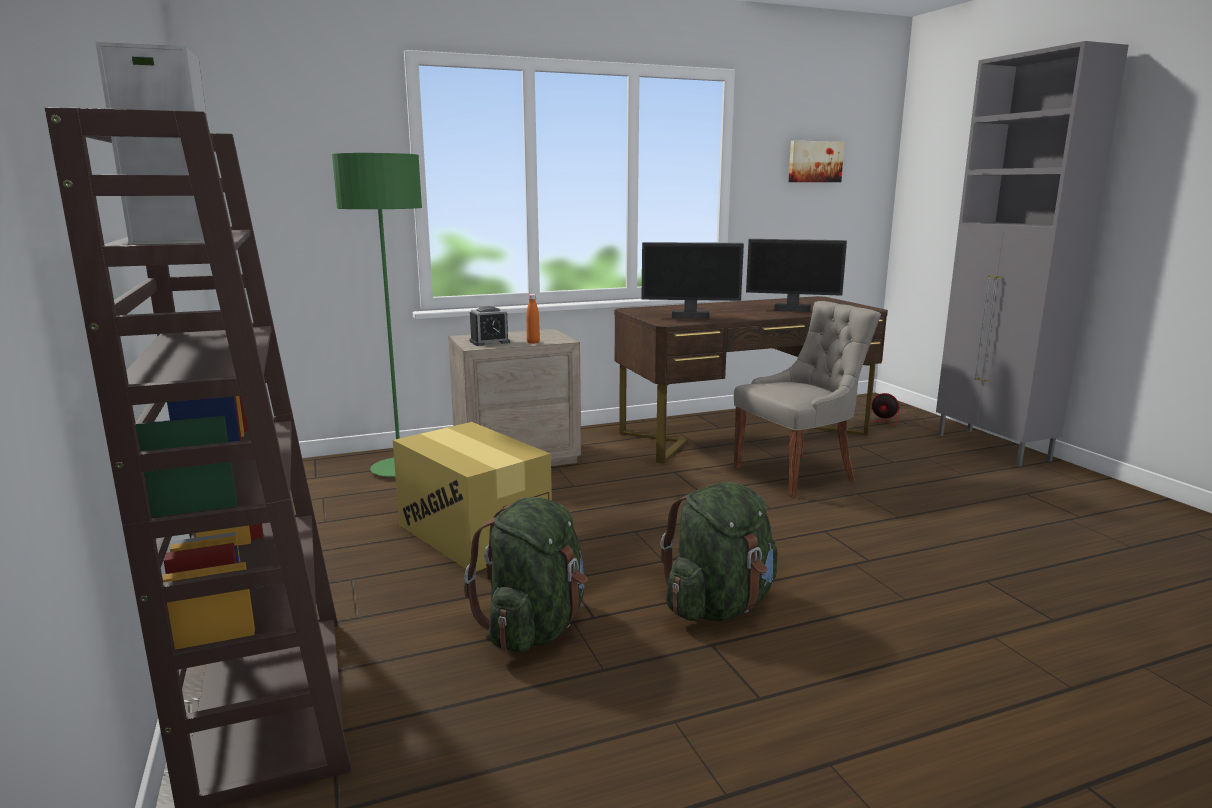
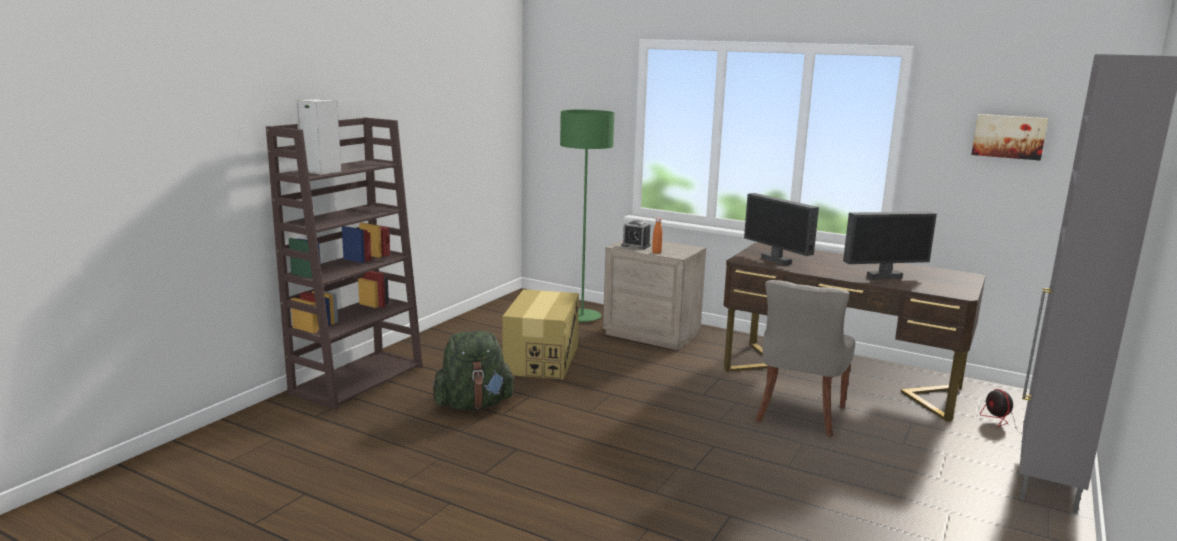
camera: 50 degrees right, 0 degrees up
green backpack [660,482,778,621] -> none
grey chair [734,301,881,497] -> grey chair turned 90 degrees clockwise [755,280,855,437]
monitor [746,239,847,312] -> monitor turned 75 degrees counterclockwise [843,211,937,280]

